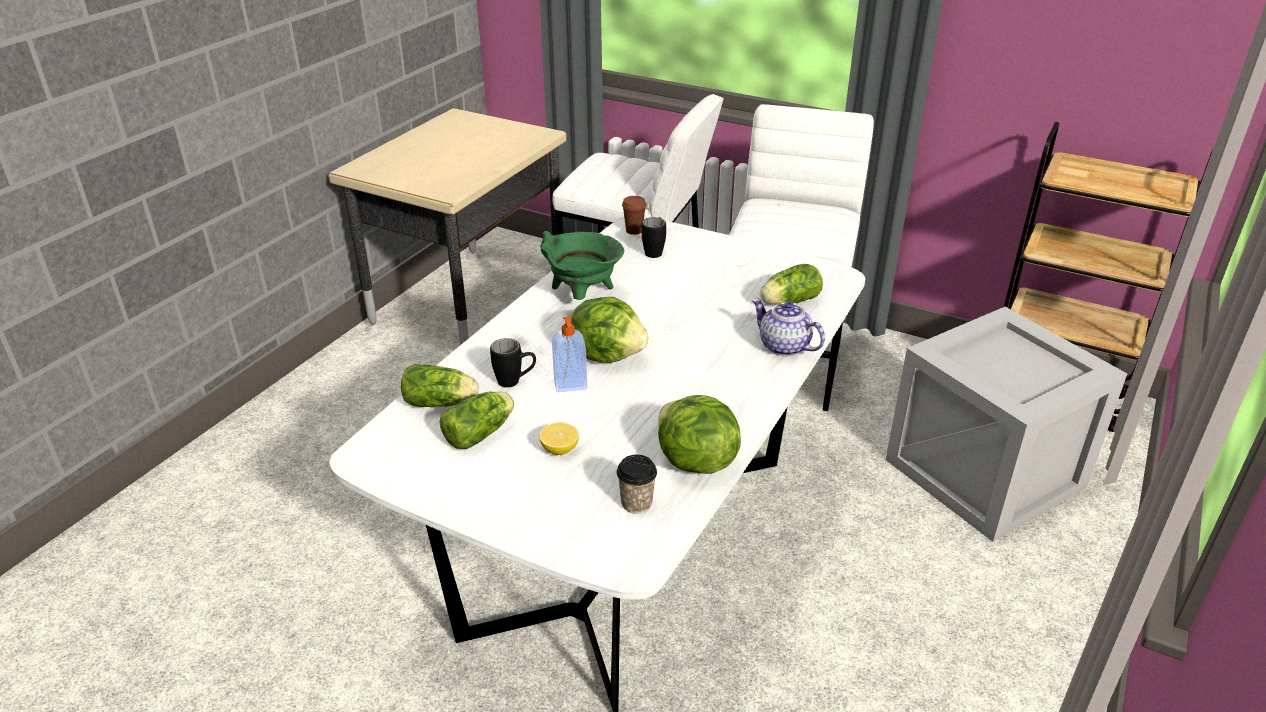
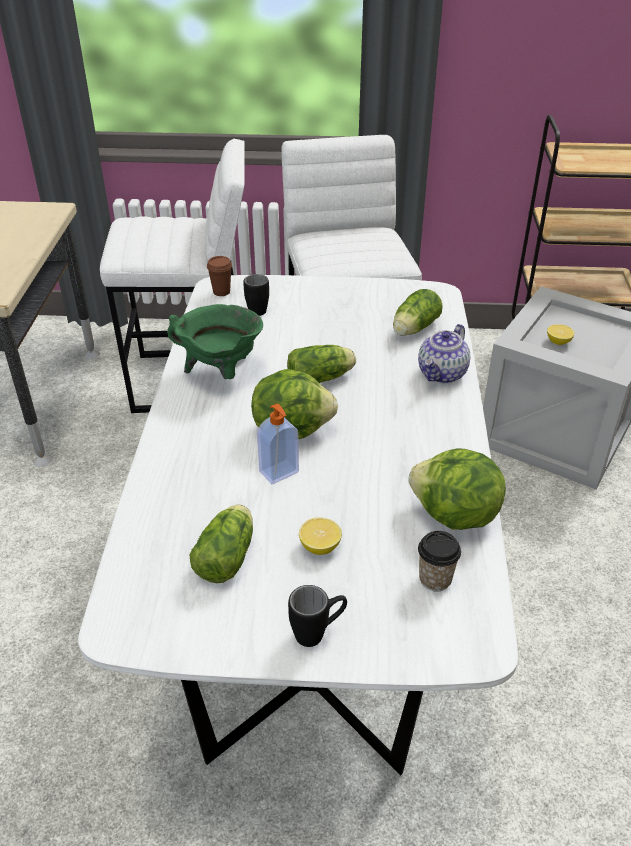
camera: 25 degrees left, 5 degrees up
lettuce [401,364,479,407] -> lettuce moved to [287,345,356,383]
black mug [490,338,536,388] -> black mug moved to [288,585,347,647]
teapot [752,299,825,356] -> teapot turned 75 degrees counterclockwise [418,324,470,383]
none -> lemon [547,324,575,345]

